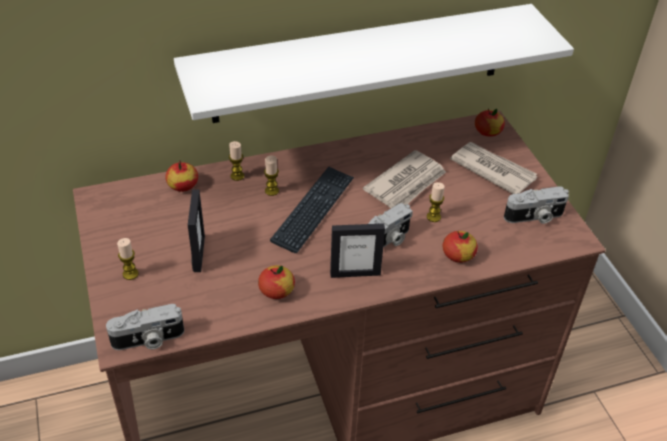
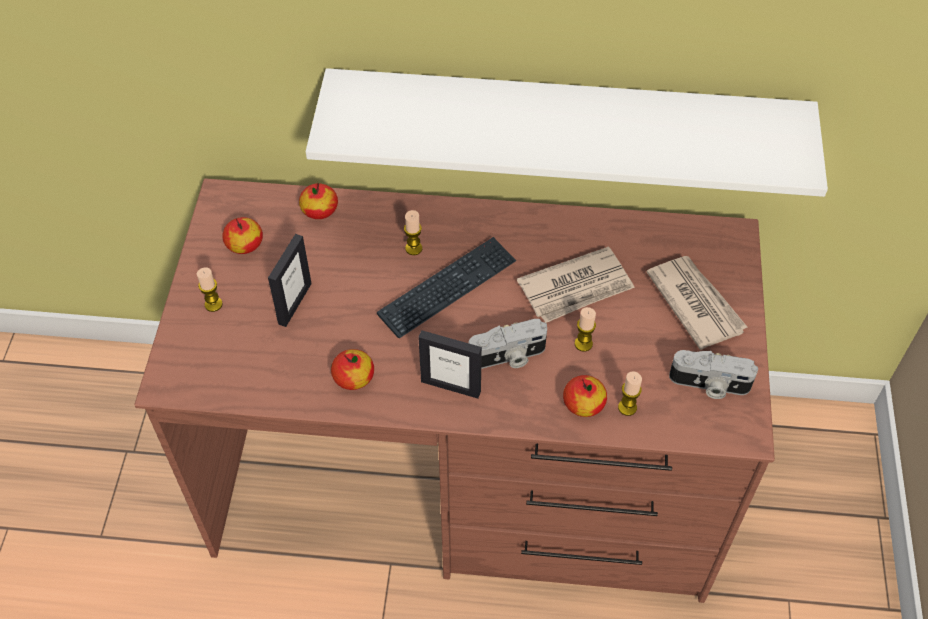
camera: 25 degrees right, 10 degrees up
camera [106,304,184,350] -> none
candle [229,141,244,181] -> candle moved to [618,371,642,416]
apple [475,109,505,137] -> apple moved to [223,217,263,254]

